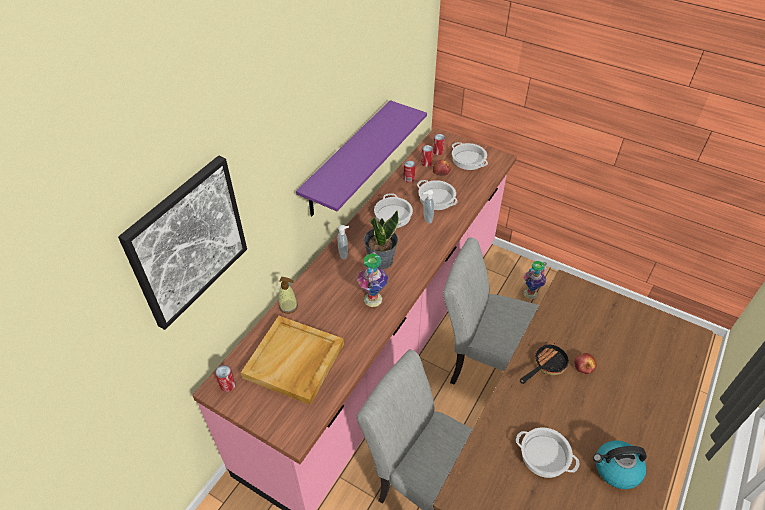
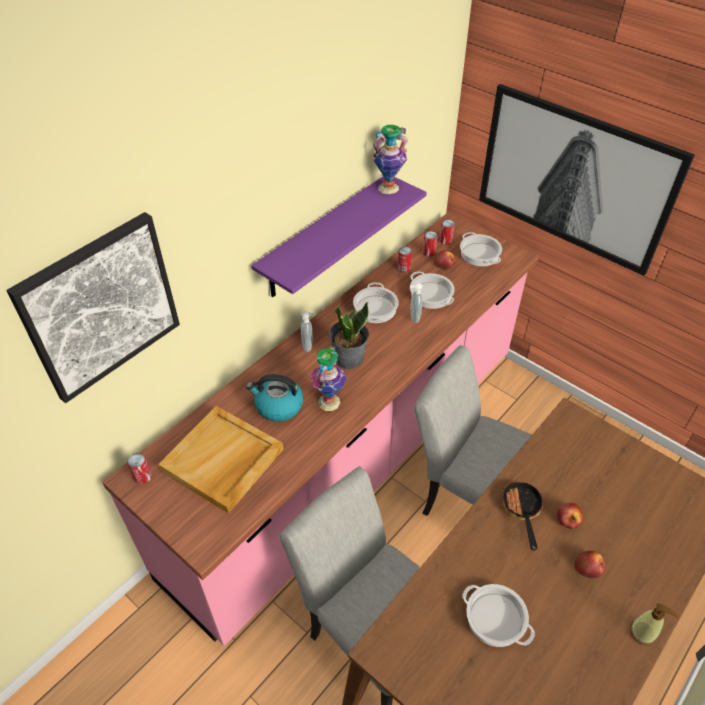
camera: 10 degrees right, 0 degrees up
soap dispenser [279,277,298,314] -> soap dispenser moved to [630,603,678,646]
frying pan [520,342,570,384] -> frying pan turned 60 degrees counterclockwise [502,482,543,551]
vase [523,261,547,299] -> vase moved to [373,125,408,194]
kettle [593,440,647,489] -> kettle moved to [246,374,303,422]
none -> picture [479,84,695,276]
none -> apple [575,551,605,578]

